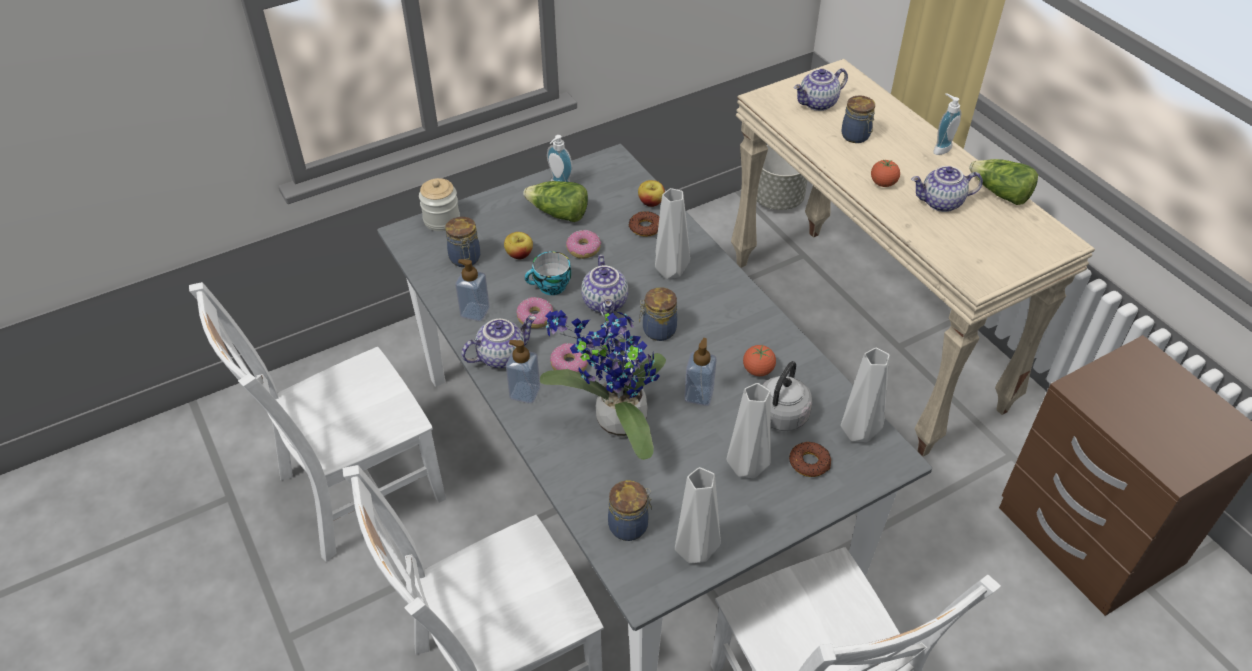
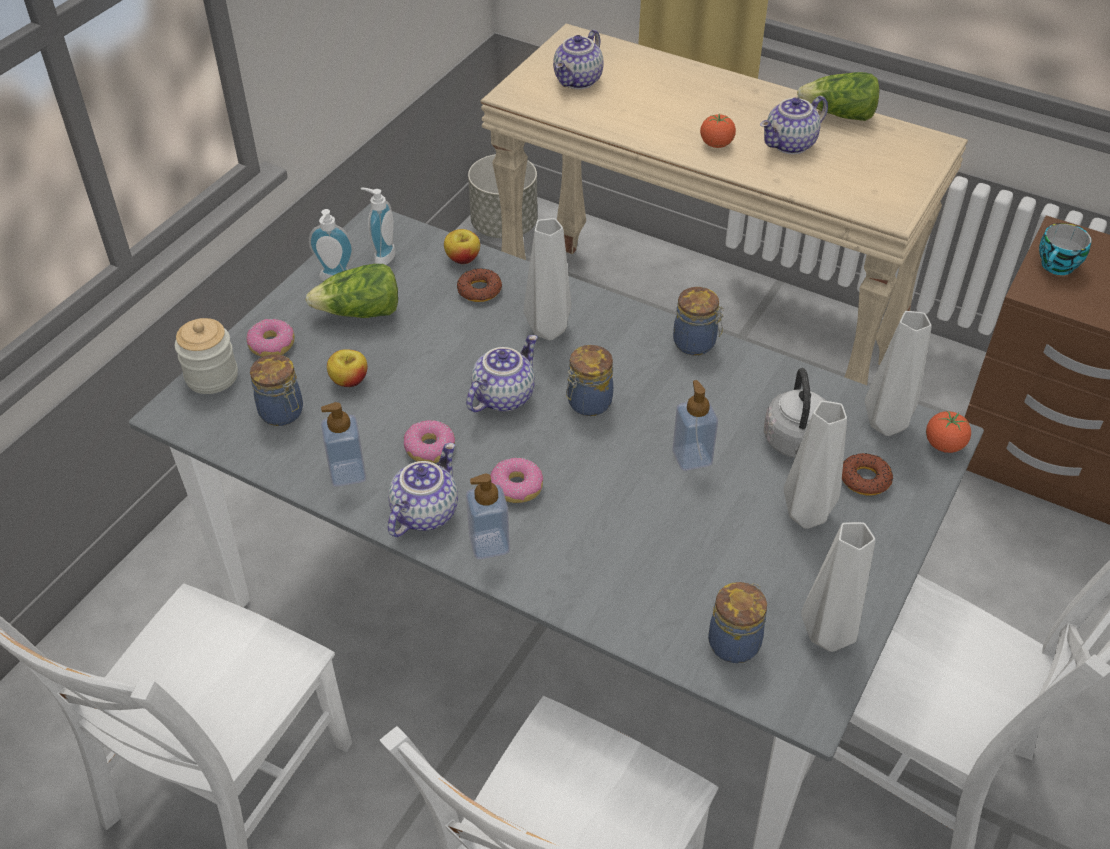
camera: 30 degrees left, 0 degrees up
cup [525,251,571,295] -> cup moved to [1039,223,1092,275]
potted plant [540,303,666,460] -> none
donut [566,230,601,259] -> donut moved to [247,319,295,357]
teapot [581,255,628,315] -> teapot turned 105 degrees counterclockwise [466,335,538,412]
tomato [743,345,776,376] -> tomato moved to [926,410,971,453]
jar [841,95,875,143] -> jar moved to [673,287,724,355]
soap dispenser [933,93,961,155] -> soap dispenser moved to [361,187,396,265]

